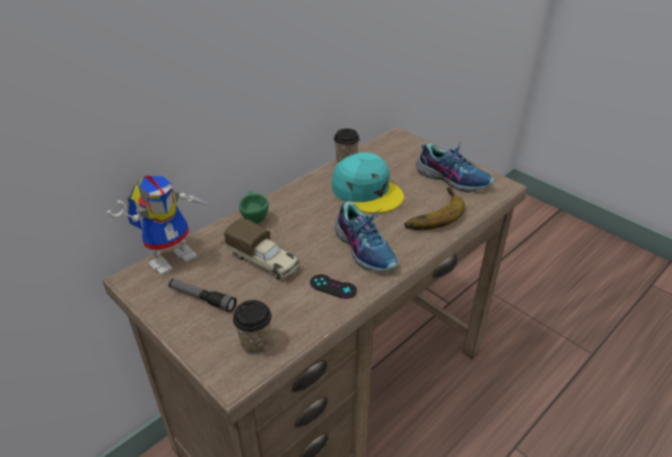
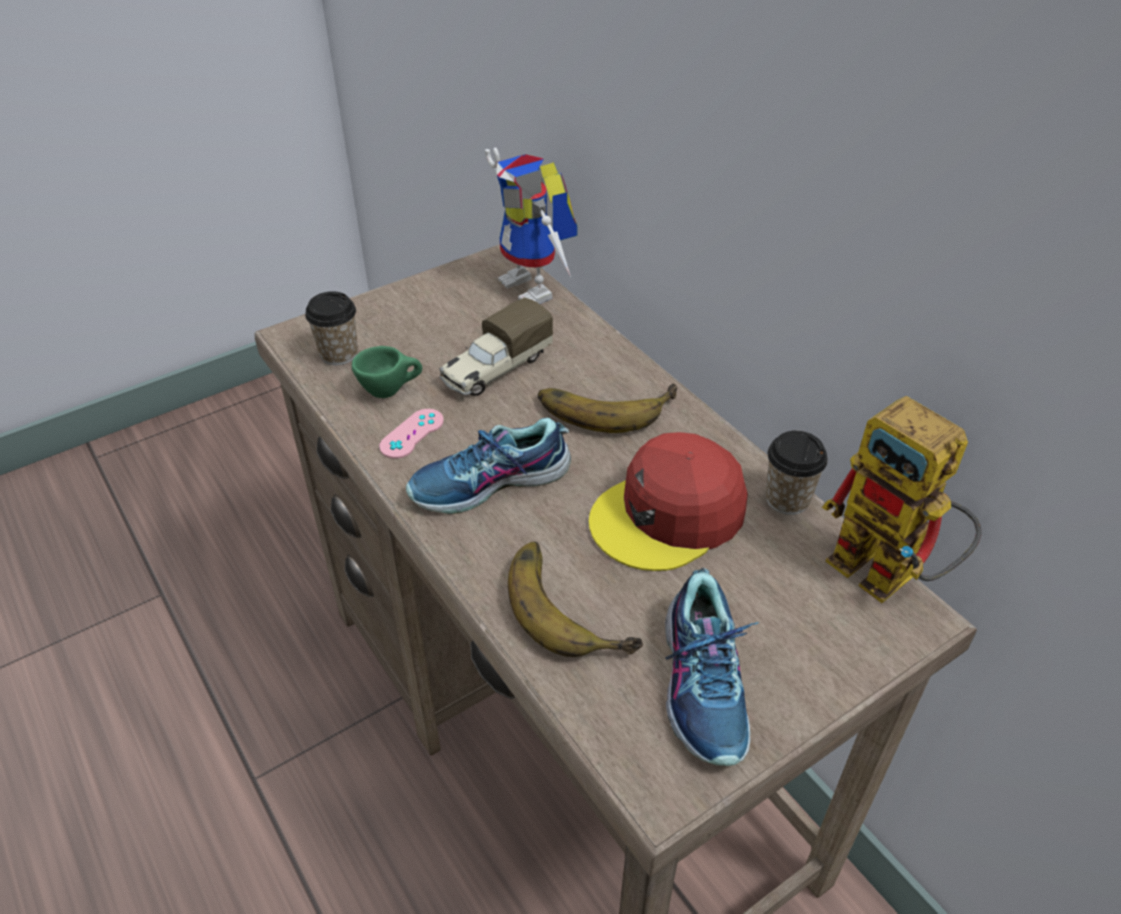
camera: 100 degrees right, 5 degrees up
flashlight [169,279,237,312] -> none
green cup [239,191,269,224] -> green cup moved to [352,346,422,398]
black game controller [310,274,357,299] -> pink game controller [379,409,444,459]
turquoise cap [332,152,404,213] -> red cap [589,432,748,571]
shoe [416,141,494,192] -> shoe turned 45 degrees counterclockwise [665,568,759,766]
none -> banana [538,383,677,433]
none -> toy robot [822,396,981,603]

